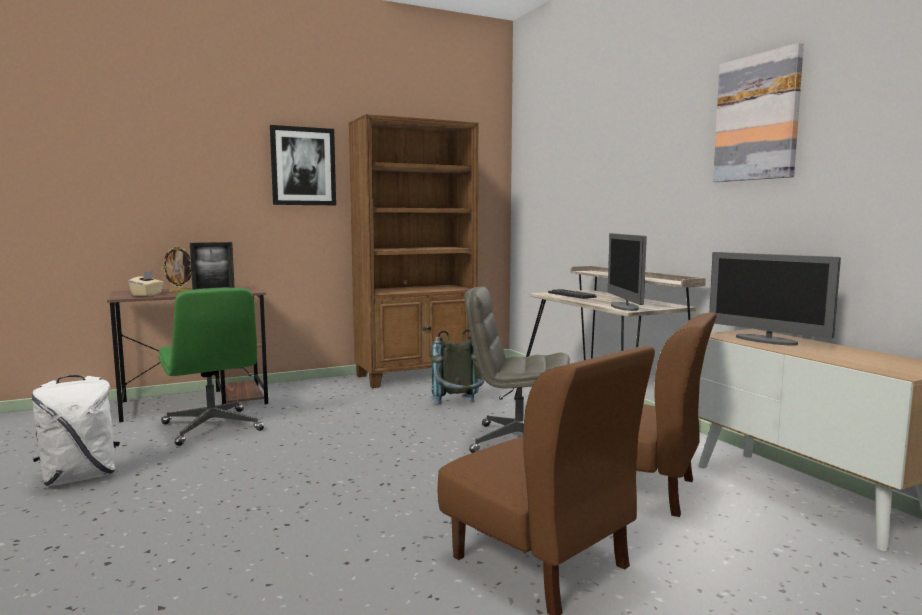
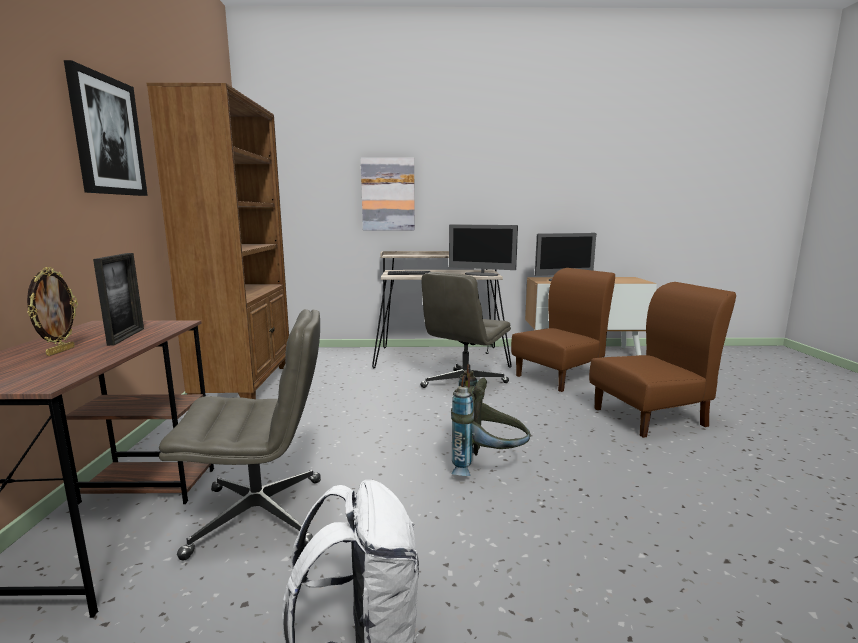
camera: 65 degrees left, 5 degrees up
beige tissue box [129,271,164,296] -> none
green office chair [158,288,264,446] -> grey office chair [159,309,321,561]
grey backpack [429,329,484,405] -> grey backpack moved to [451,364,531,476]
picture [713,43,804,182] -> picture moved to [361,158,415,231]

